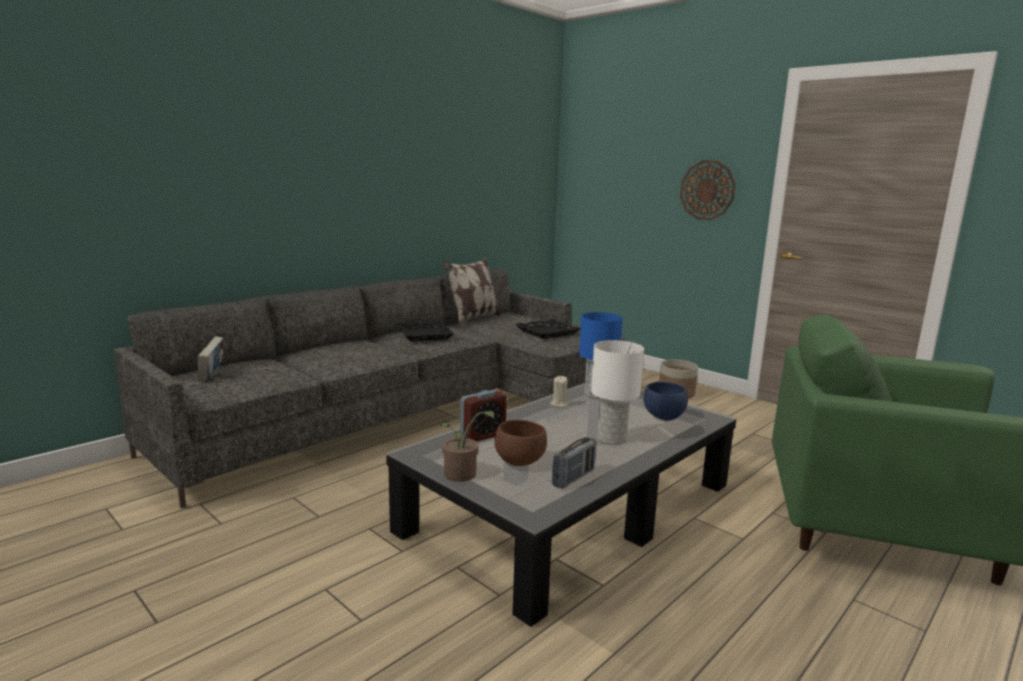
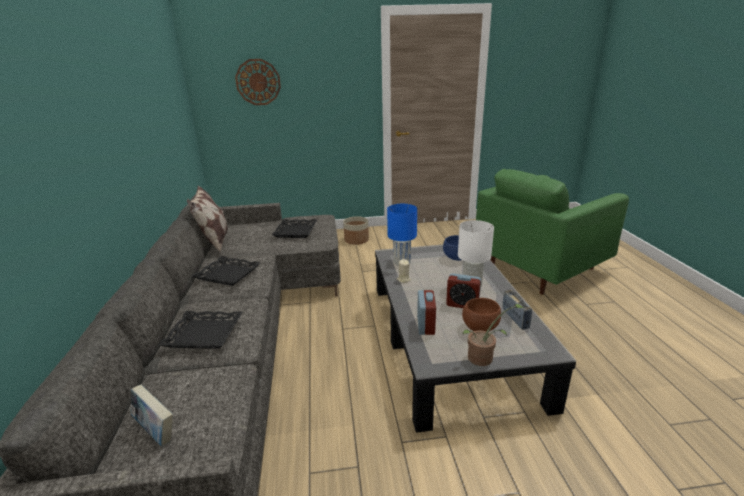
camera: 50 degrees left, 10 degrees up
wall clock [680,160,736,220] -> wall clock moved to [235,59,281,105]
none -> black tray [159,311,243,349]
none -> alarm clock [446,273,481,308]

